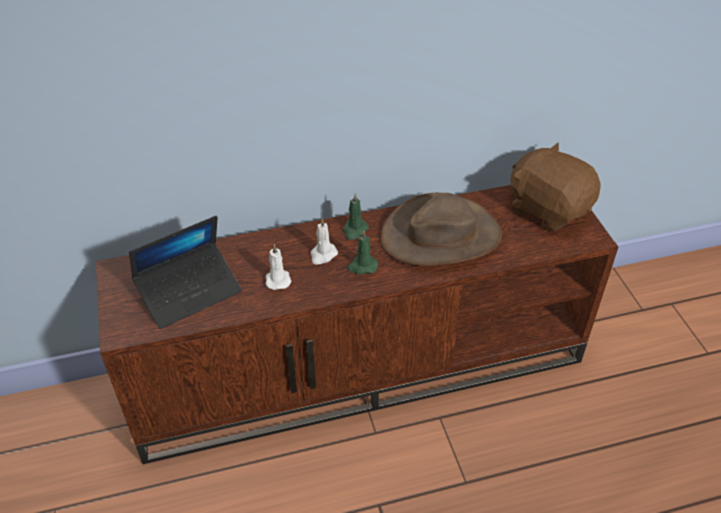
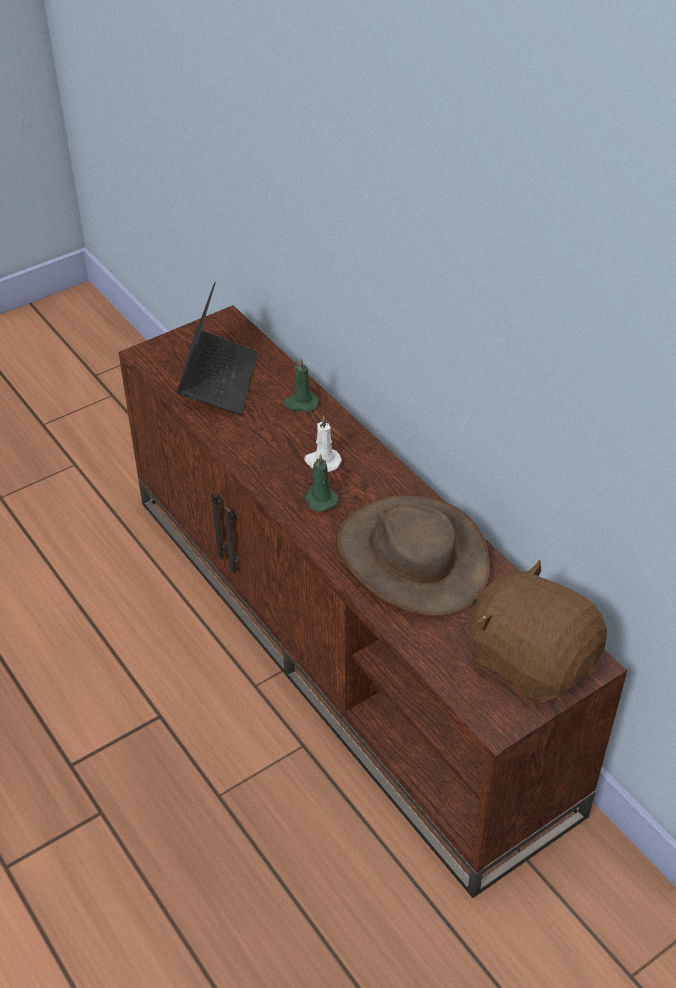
camera: 70 degrees right, 0 degrees up
laptop [129,216,242,329] -> laptop turned 120 degrees counterclockwise [177,282,258,415]
white candle [265,244,292,290] -> none
green candle [343,193,369,240] -> green candle moved to [283,358,319,412]
brown plush toy [510,143,601,232] -> brown plush toy turned 75 degrees counterclockwise [471,560,607,703]

